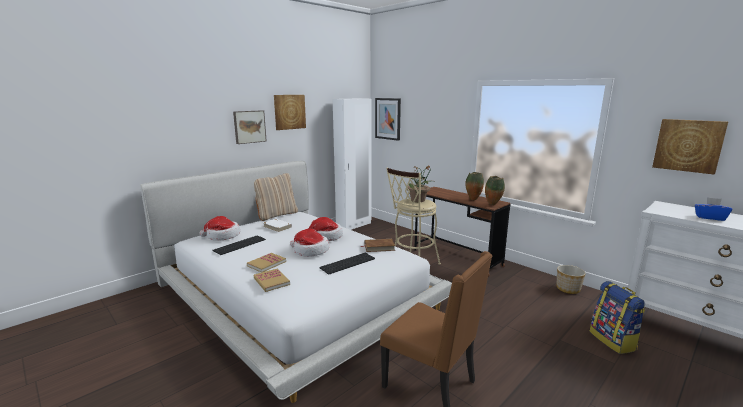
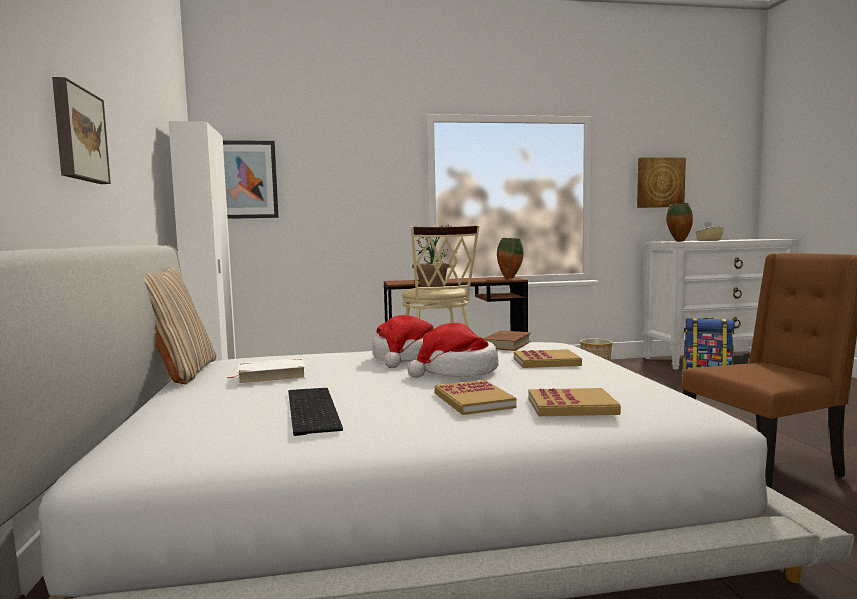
camera: 55 degrees left, 10 degrees down
hat [200,216,240,241] -> none
picture [274,95,306,130] -> none
keyboard [320,253,375,275] -> book [514,349,582,368]
vase [466,172,484,200] -> vase moved to [666,203,693,242]
blue tissue box [695,197,732,221] -> beige tissue box [695,222,724,241]

